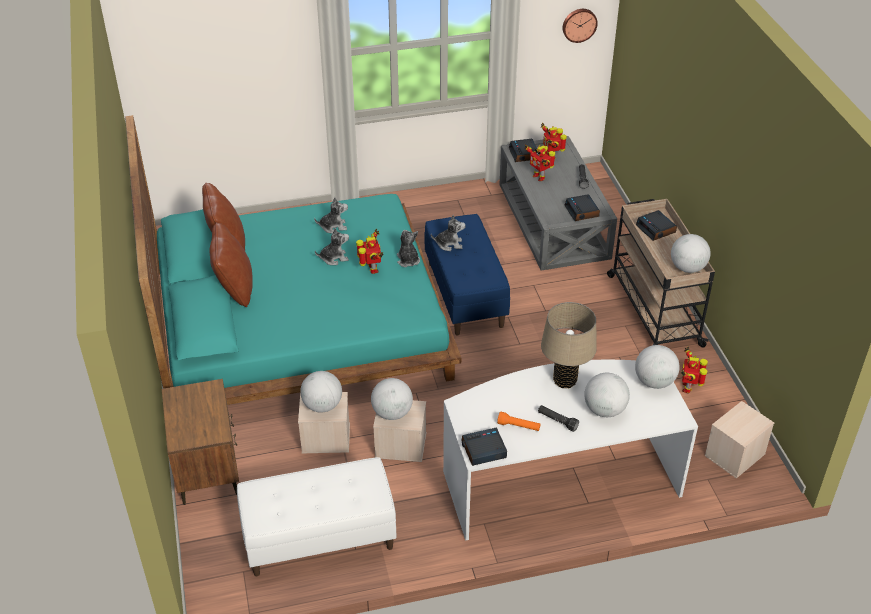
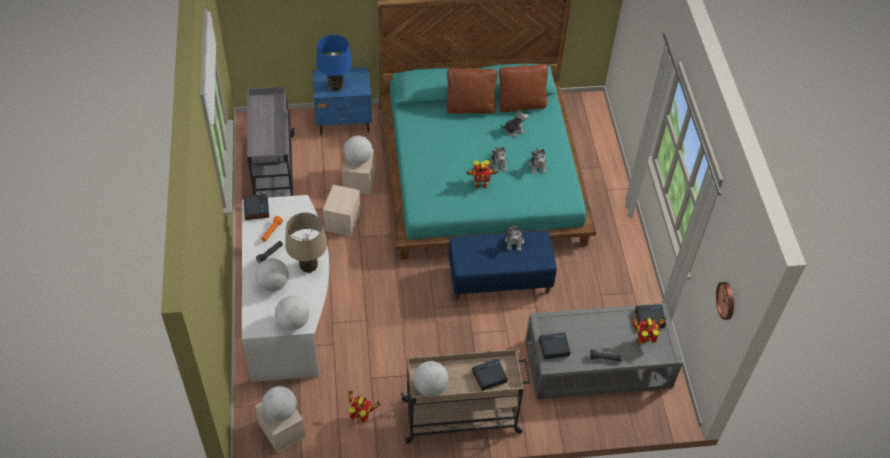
camera: 95 degrees right, 10 degrees up
brown nightstand [162,379,239,505] -> blue nightstand [312,67,372,136]
white bench [237,457,396,576] -> grey cart [247,87,295,198]
globe [371,378,413,420] -> globe moved to [262,386,297,421]
plush toy [397,230,420,267] -> plush toy moved to [501,109,528,137]
toy robot [525,144,555,181] -> none
none -> blue table lamp [316,35,352,91]

